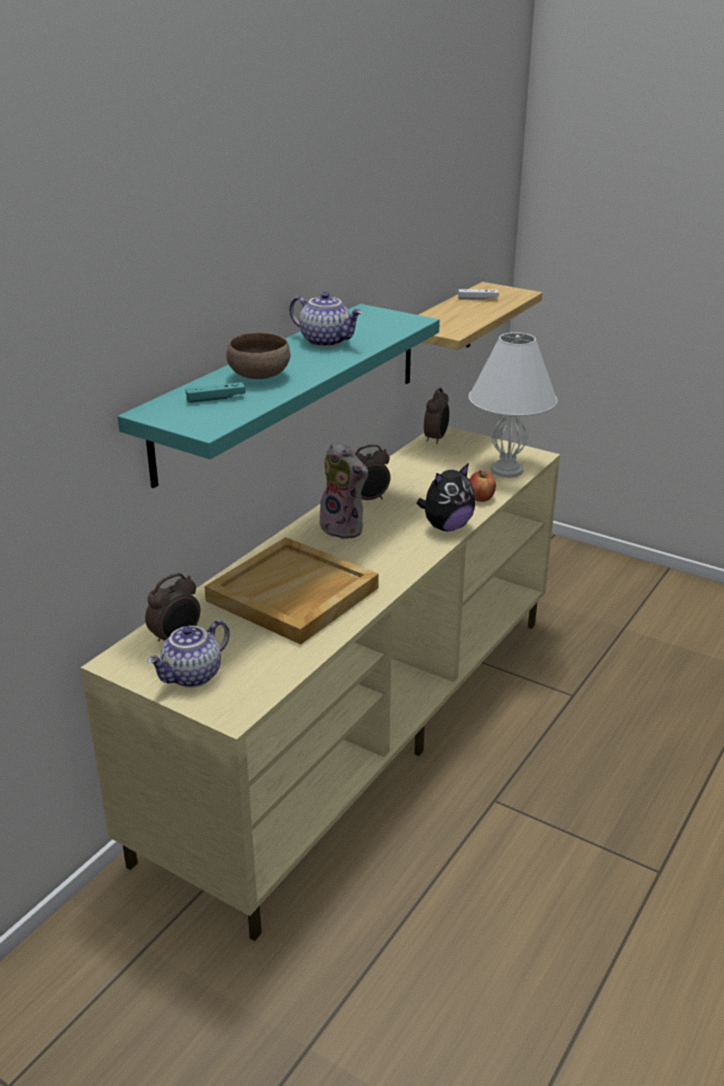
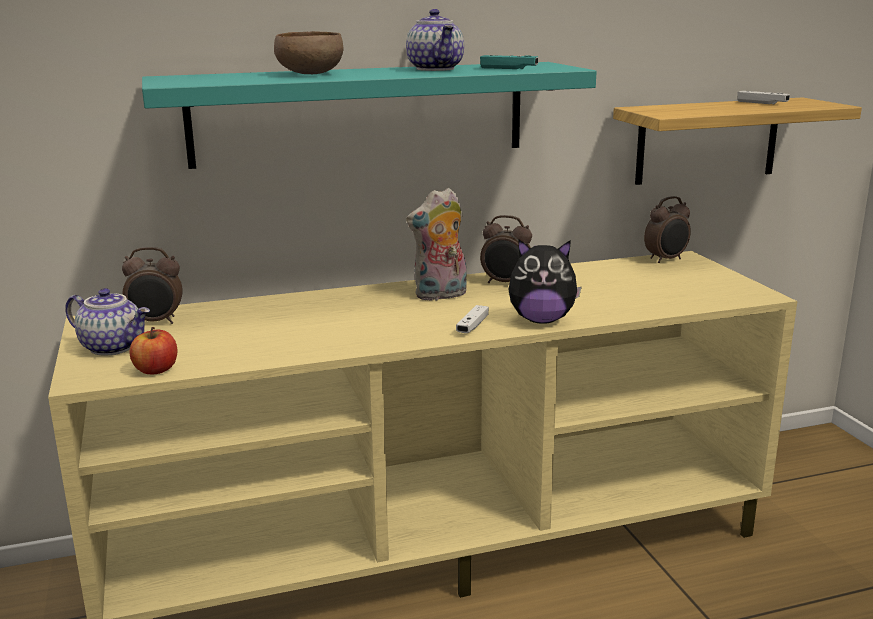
camera: 40 degrees right, 10 degrees down
teapot [147,620,230,688] -> teapot turned 150 degrees counterclockwise [65,288,150,355]
turquoise game controller [185,382,245,403] -> turquoise game controller moved to [480,55,538,69]
beige tray [204,537,379,645] -> none
plush toy [320,441,368,539] -> plush toy turned 75 degrees clockwise [406,188,467,301]
white table lamp [469,332,557,477] -> none
apple [469,471,496,502] -> apple moved to [129,327,177,374]
none -> white game controller [456,305,489,333]

